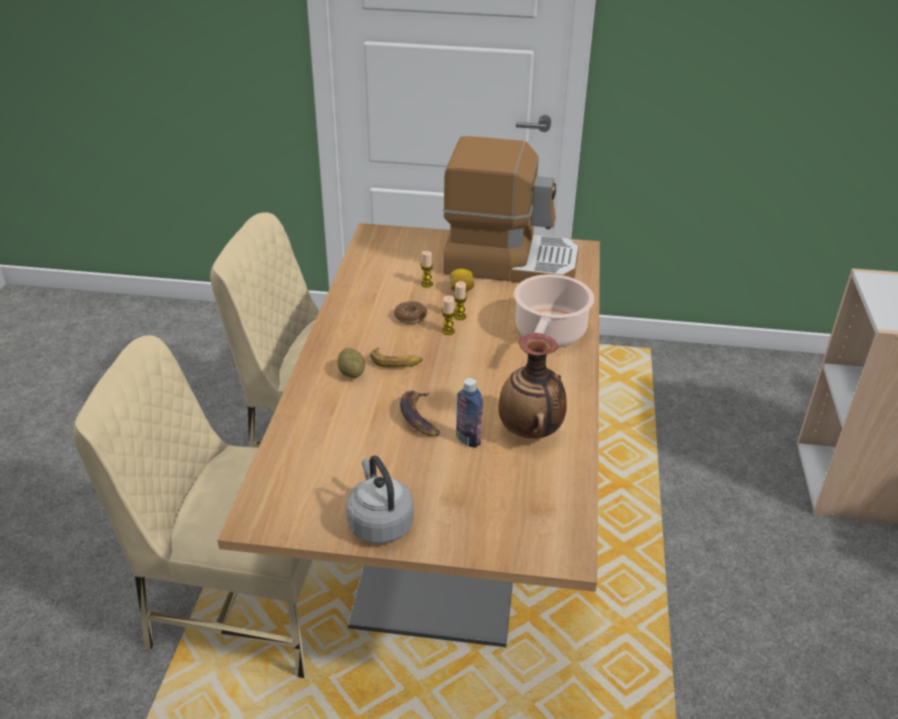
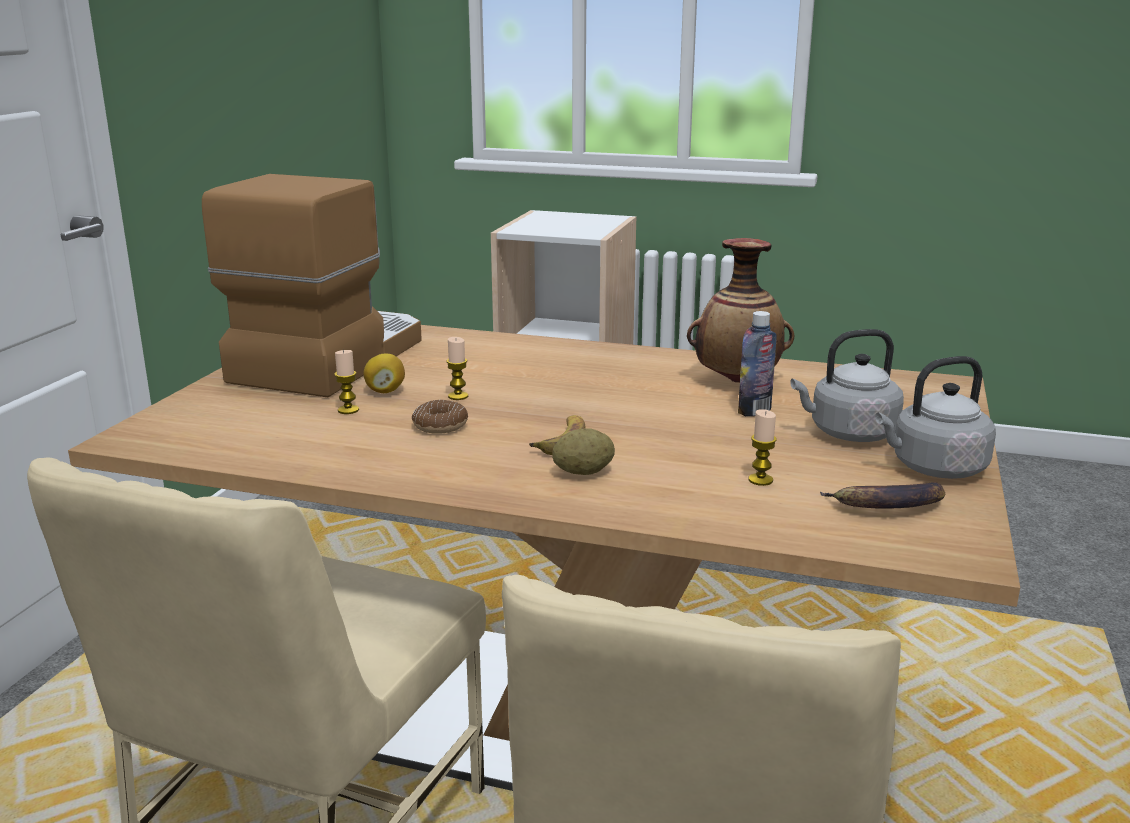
camera: 80 degrees left, 15 degrees down
banana [400,390,440,436] -> banana moved to [820,482,945,509]
candle [442,296,455,335] -> candle moved to [748,409,777,486]
cooking pot [514,274,594,346] -> none
none -> grey kettle [790,329,904,442]

